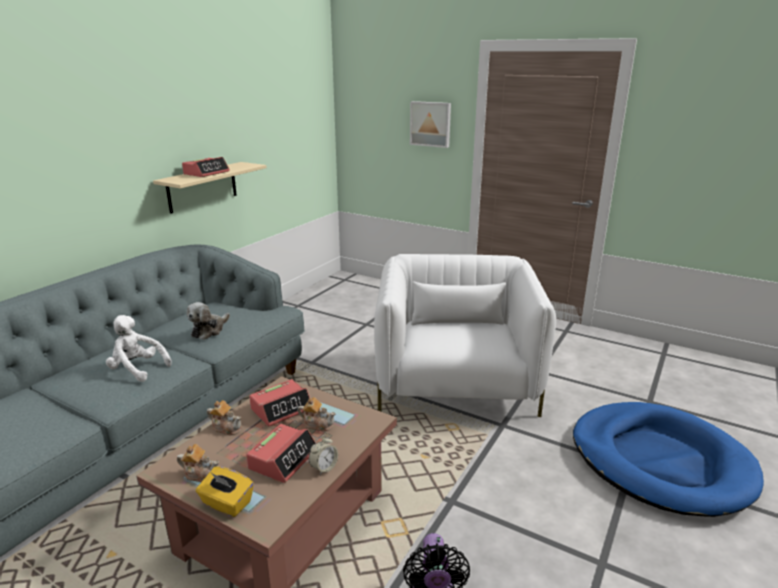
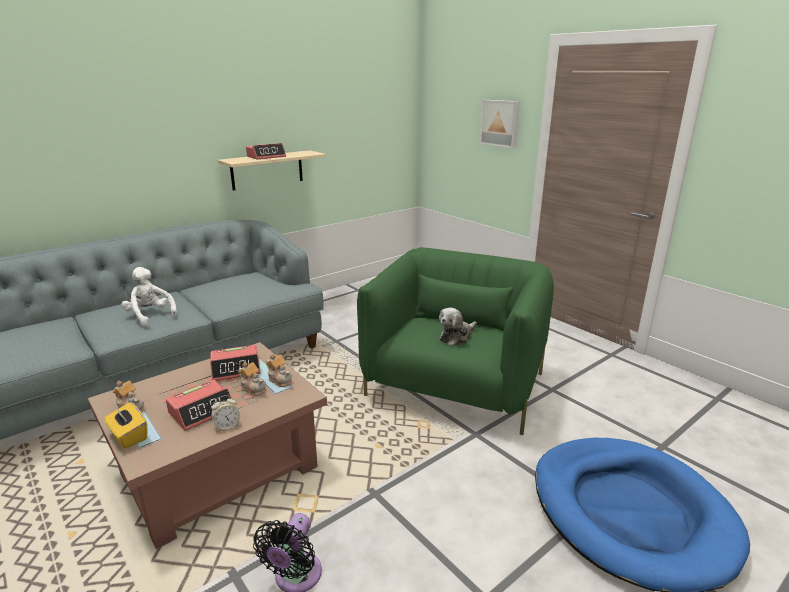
camera: 20 degrees right, 0 degrees up
plush toy [187,302,230,340] -> plush toy moved to [439,308,477,346]
teapot [207,400,242,435] -> teapot moved to [266,354,292,387]
white armchair [374,254,556,417] -> green armchair [357,247,554,435]

